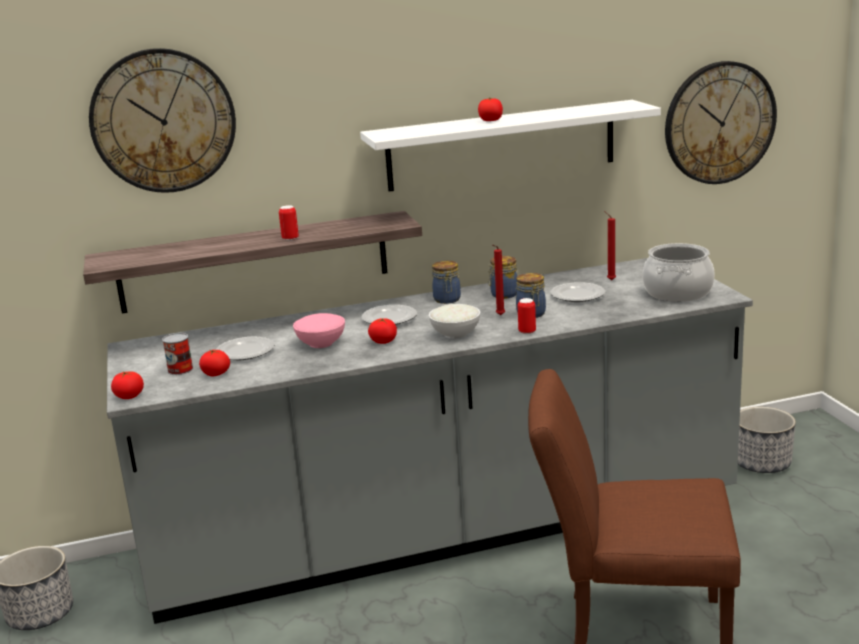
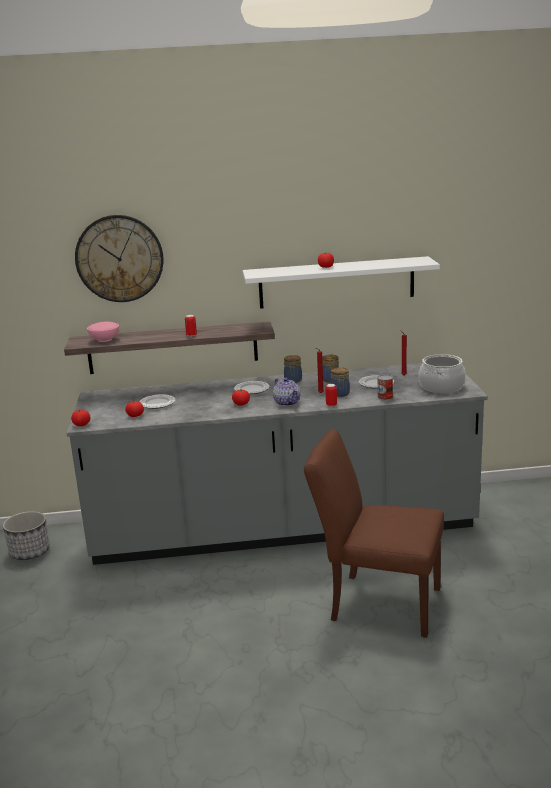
camera: 10 degrees right, 0 degrees up
can [162,333,193,375] -> can moved to [377,375,393,400]
pink bowl [293,313,345,348] -> pink bowl moved to [87,322,119,342]
white bowl [429,304,480,339] -> teapot [273,378,300,406]
wall clock [665,61,777,184] -> none
planter [738,407,796,473] -> none

